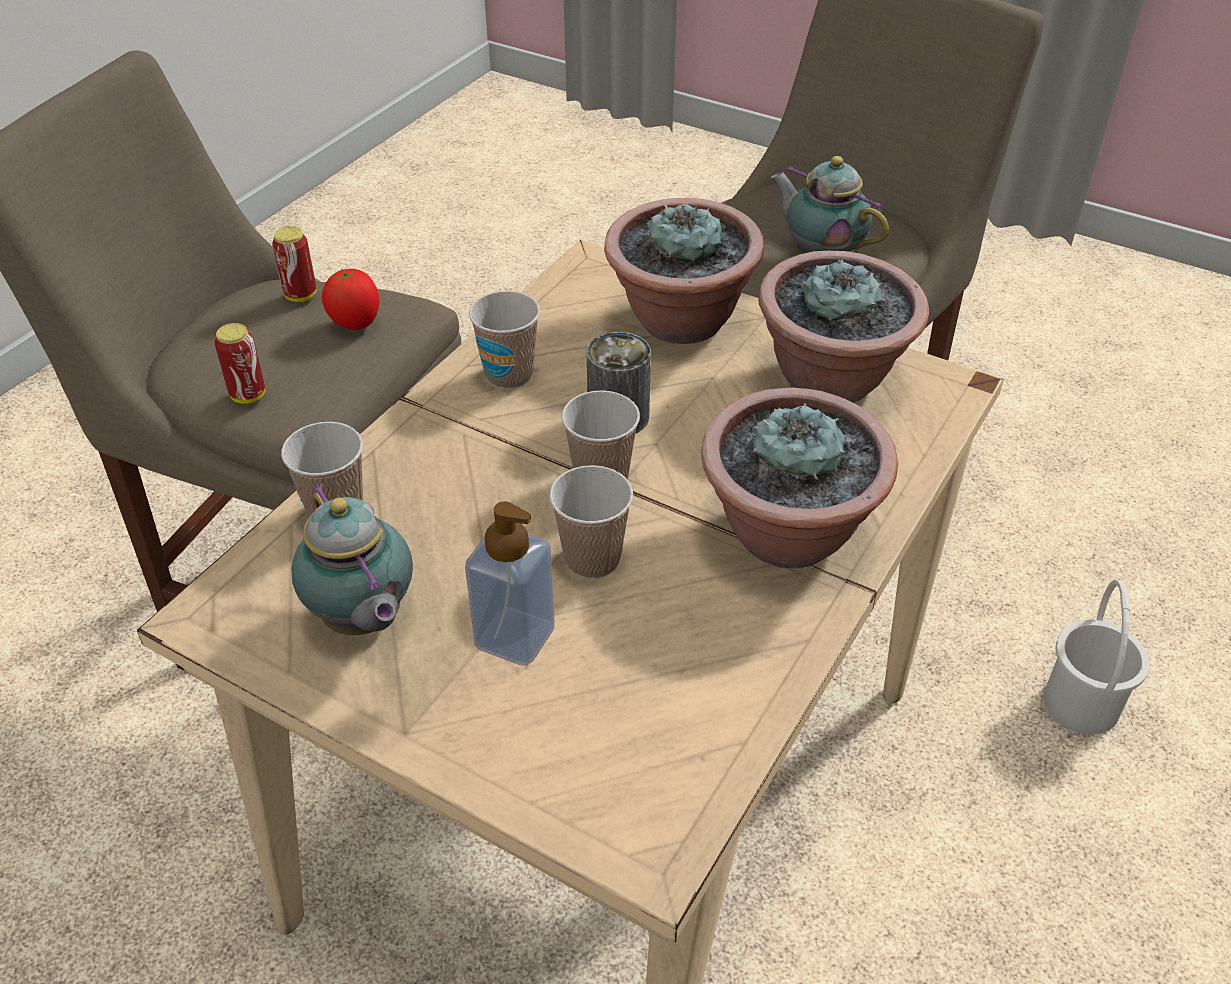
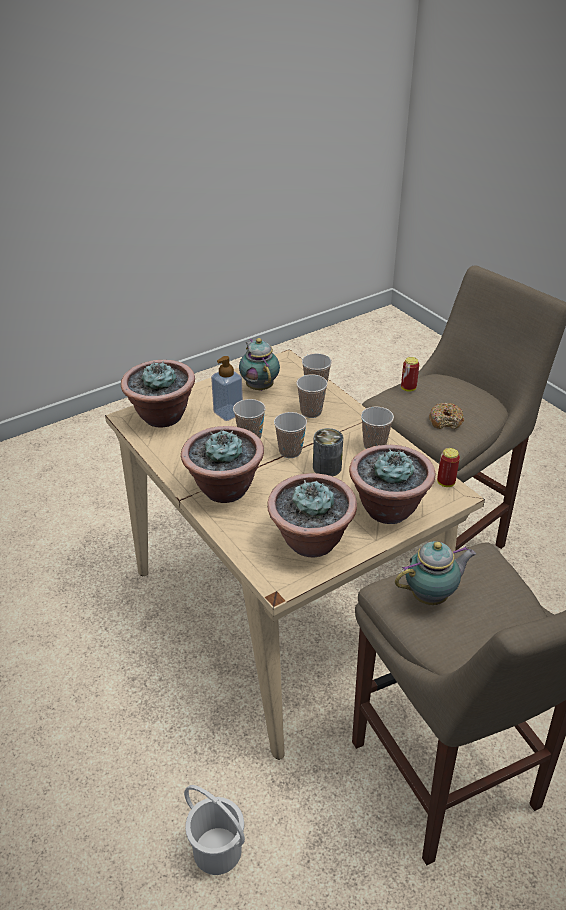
camera: 115 degrees right, 5 degrees down
can [272,226,316,302] -> can moved to [437,448,460,487]
teapot [291,484,413,635] -> teapot turned 75 degrees clockwise [239,338,280,391]
tomato [322,268,379,330] -> donut [429,402,464,429]
none -> potted plant [121,360,195,428]
none -> cup [297,374,328,418]

